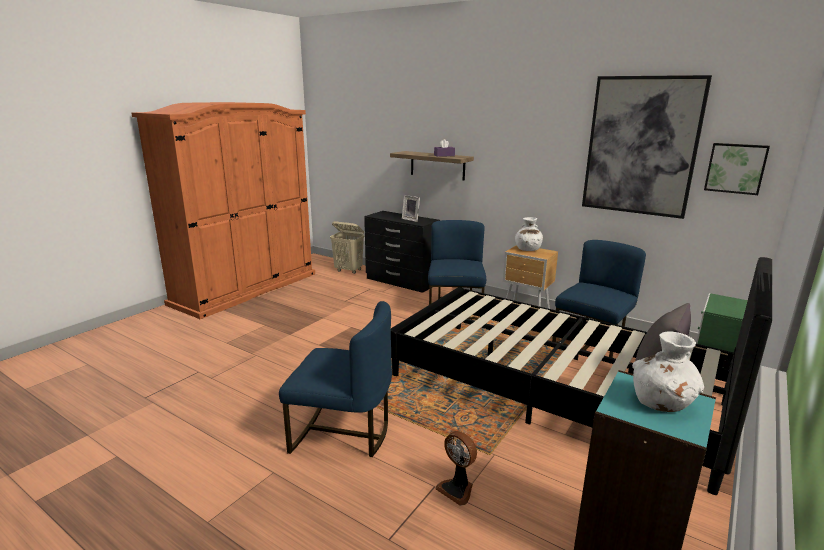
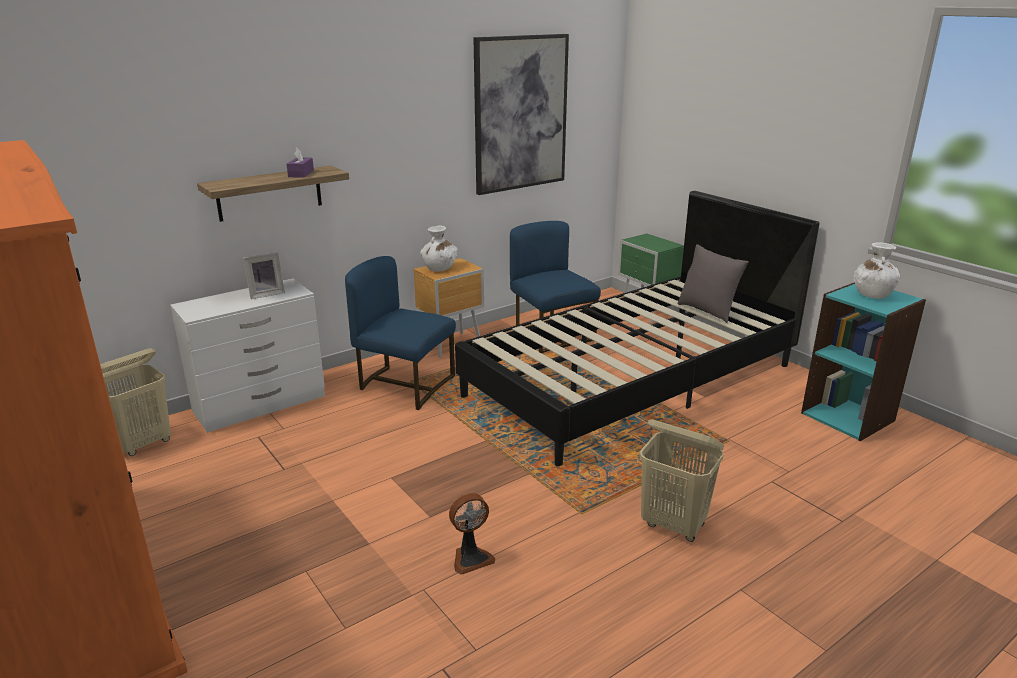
camera: 70 degrees left, 5 degrees up
blue chair [279,301,392,457] -> beige laundry basket [640,419,724,542]
black dresser [364,211,440,293] -> white dresser [170,279,325,433]
fan [436,431,477,506] -> fan moved to [449,493,495,575]
picture [704,143,770,195] -> none

